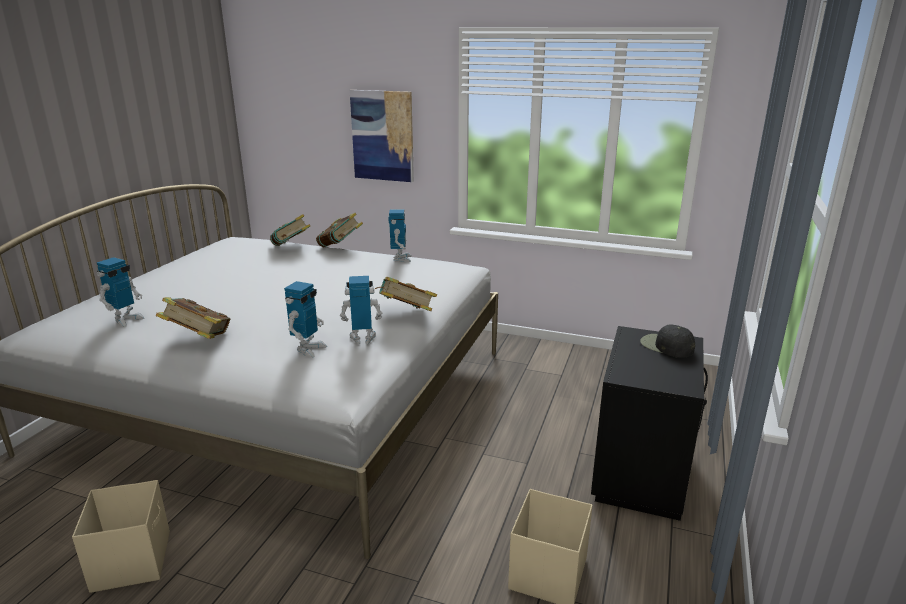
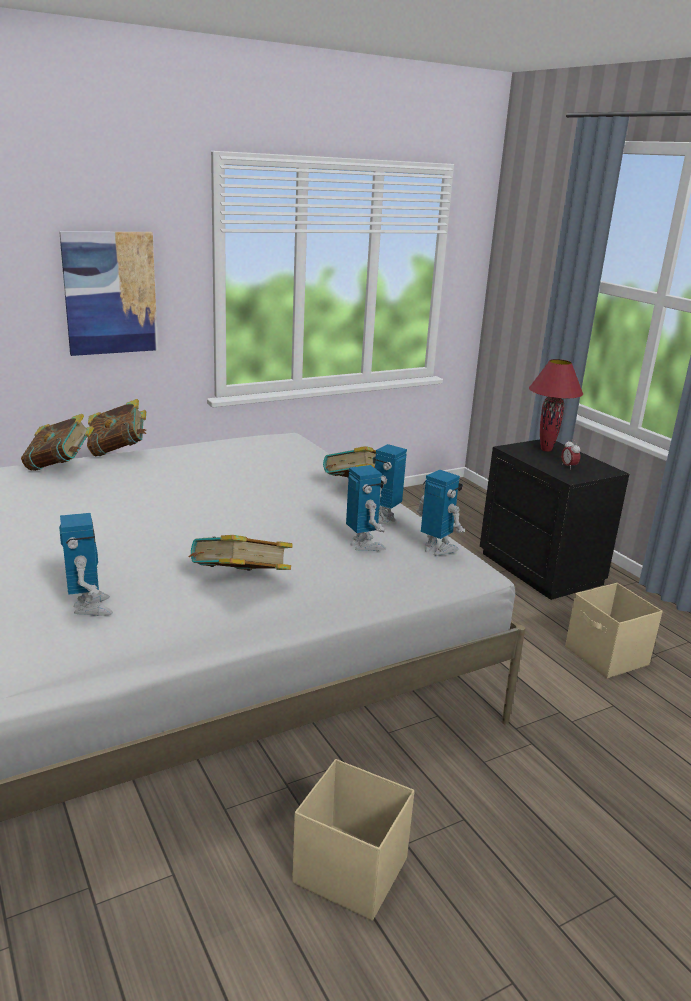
camera: 50 degrees left, 0 degrees up
toy robot [388,209,411,262] -> toy robot moved to [416,470,465,556]
black cap [640,324,695,358] -> red table lamp [529,359,583,452]
none -> alarm clock [561,439,580,470]

